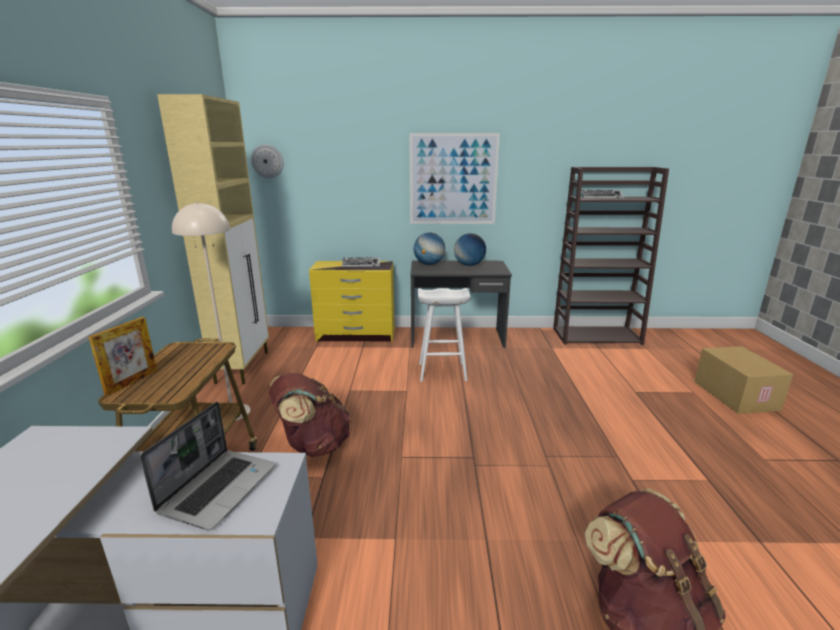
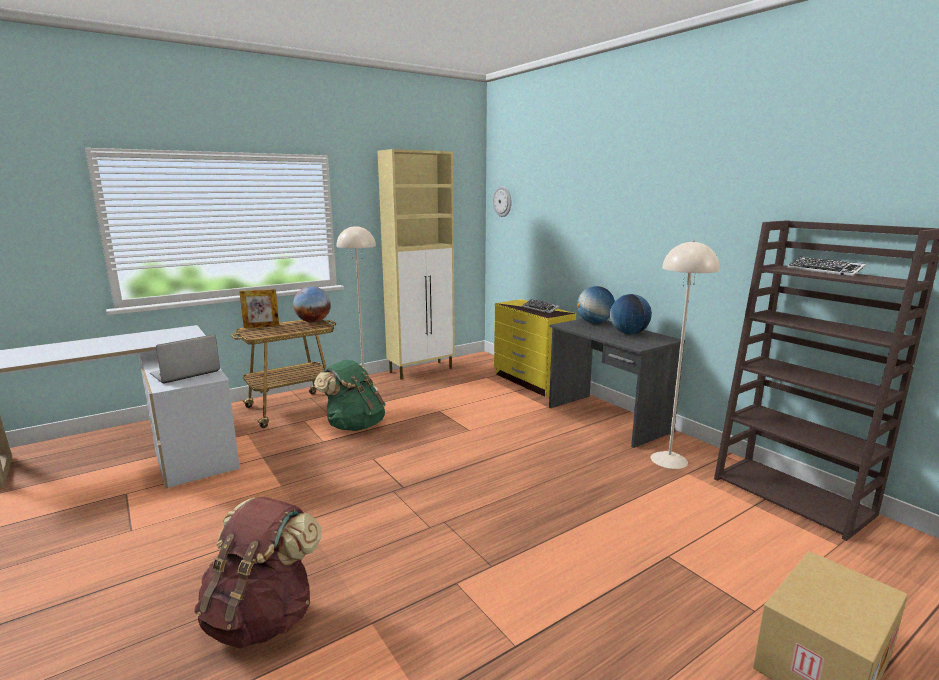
camera: 55 degrees right, 5 degrees down
laptop [140,402,276,530] -> laptop turned 150 degrees clockwise [150,335,220,383]
brown backpack [269,373,351,457] -> green backpack [314,360,386,431]
picture [409,133,500,224] -> none
white stool [418,288,471,382] -> none
none -> globe [293,286,331,322]
none -> beige floor lamp [651,240,720,469]

